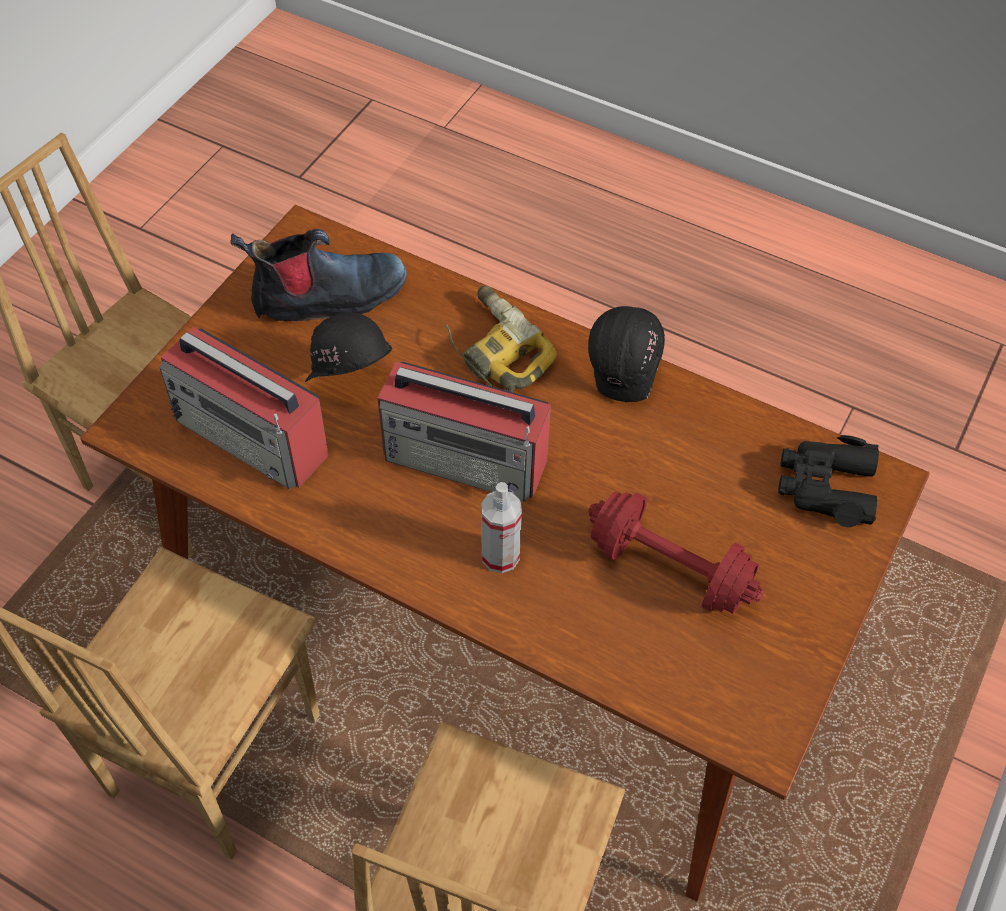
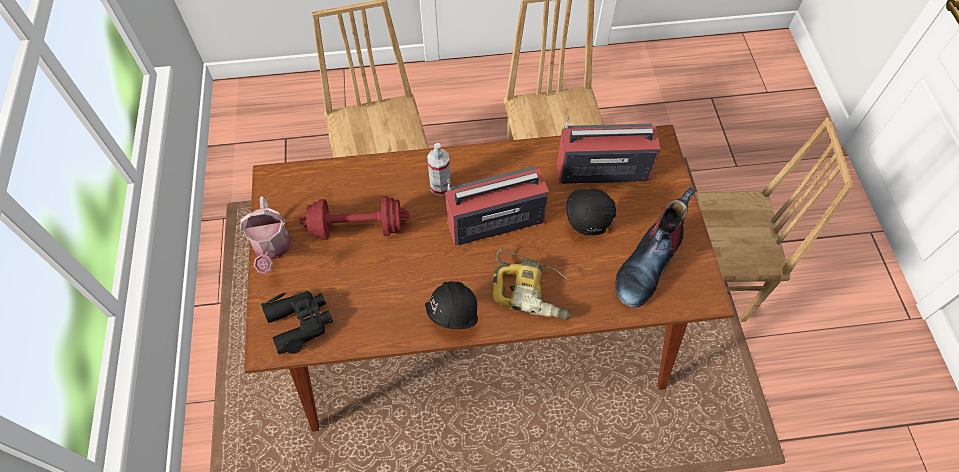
camera: 145 degrees right, 5 degrees up
none -> watering can [240,196,292,274]

